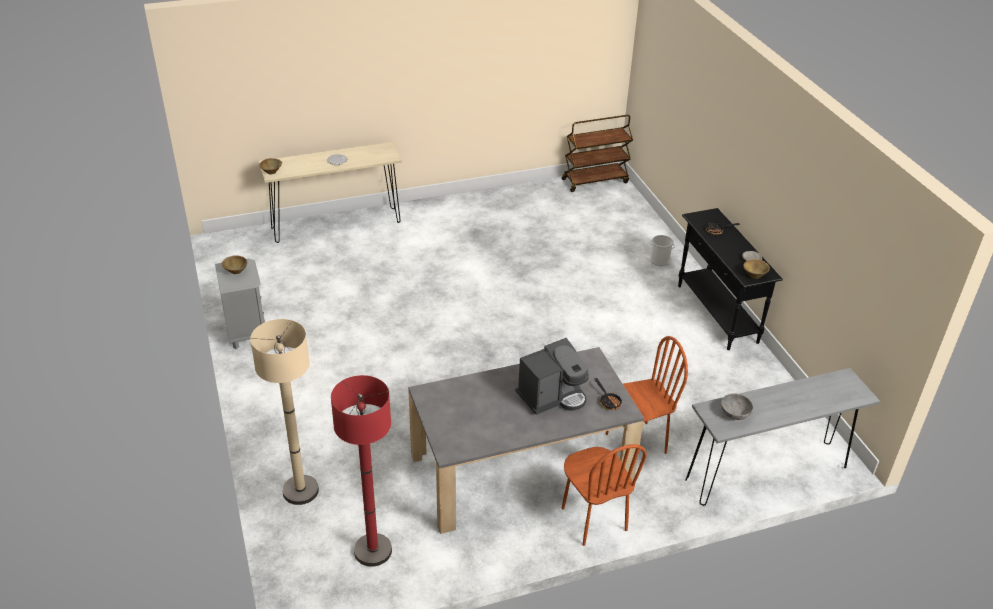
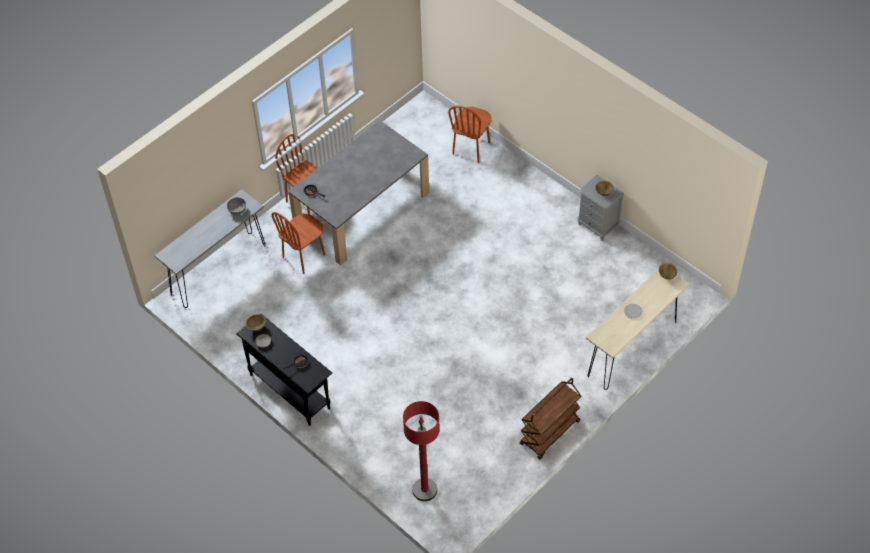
camera: 155 degrees right, 15 degrees up
beige floor lamp [250,319,319,505] -> brown chair [448,106,491,163]
red floor lamp [331,375,392,567] -> red floor lamp moved to [403,401,440,501]
coffee machine [515,338,589,415] -> none
brown cart [561,115,633,192] -> brown cart moved to [520,378,581,459]
bucket [650,235,675,266] -> none

